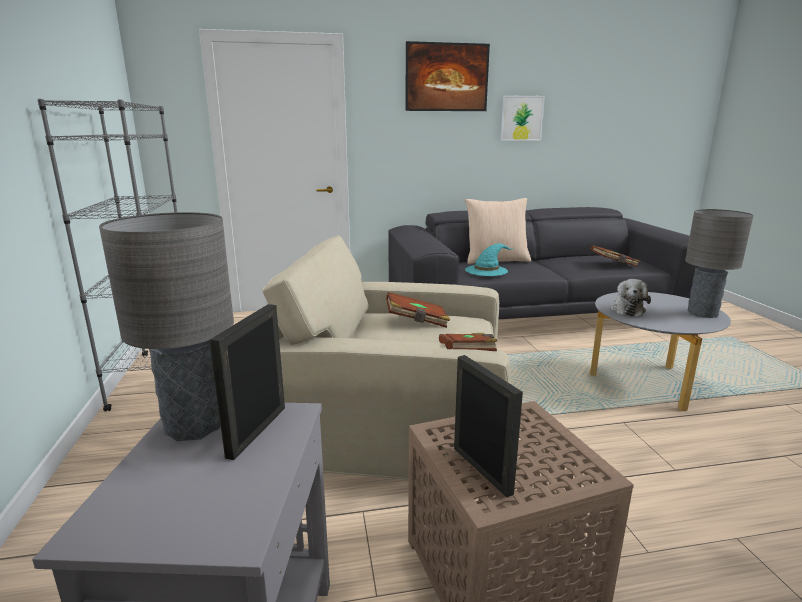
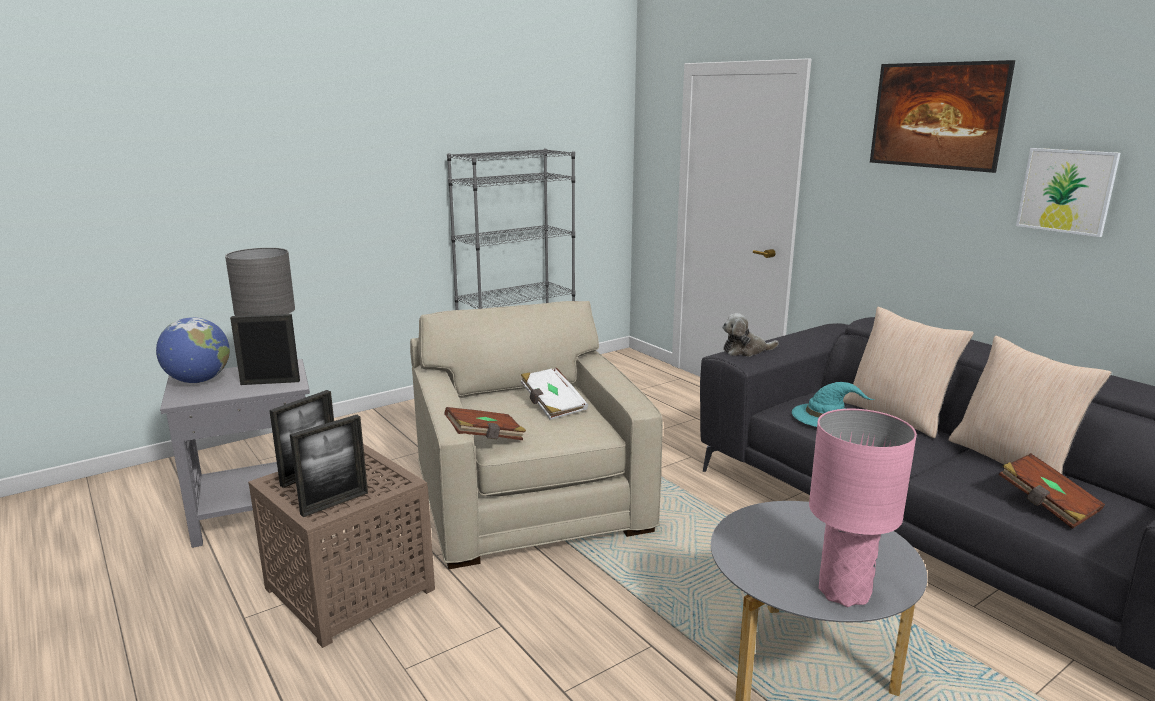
camera: 65 degrees right, 0 degrees up
brown book [386,292,450,328] -> white book [521,368,588,420]
plush toy [610,279,651,317] -> plush toy moved to [722,313,779,356]
grey table lamp [685,209,754,318] -> pink table lamp [809,409,917,607]
none -> globe [156,317,230,383]
none -> picture frame [290,415,368,517]
none -> beige pillow [949,336,1112,474]

